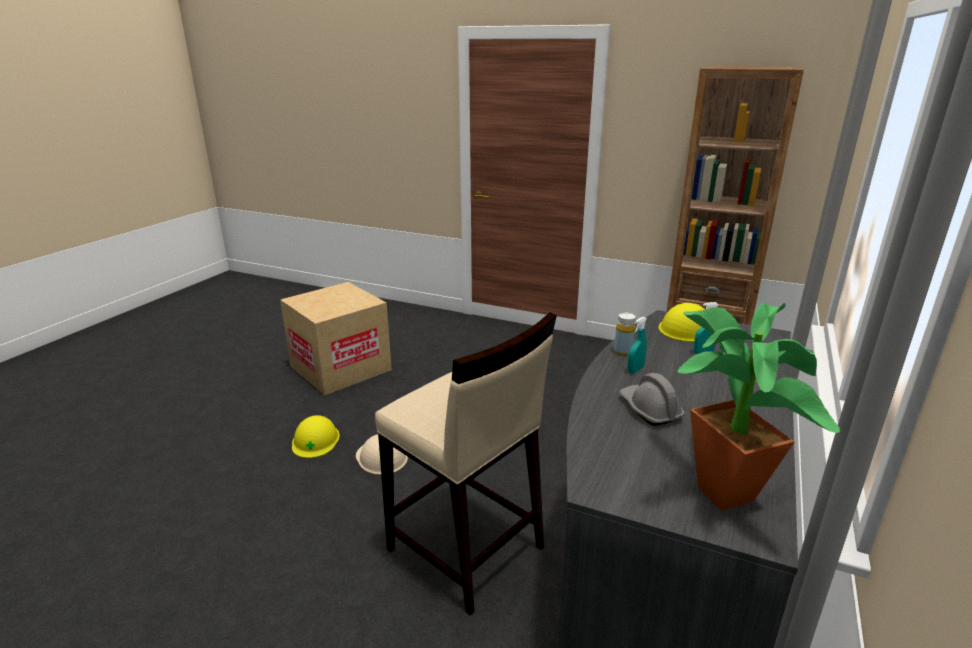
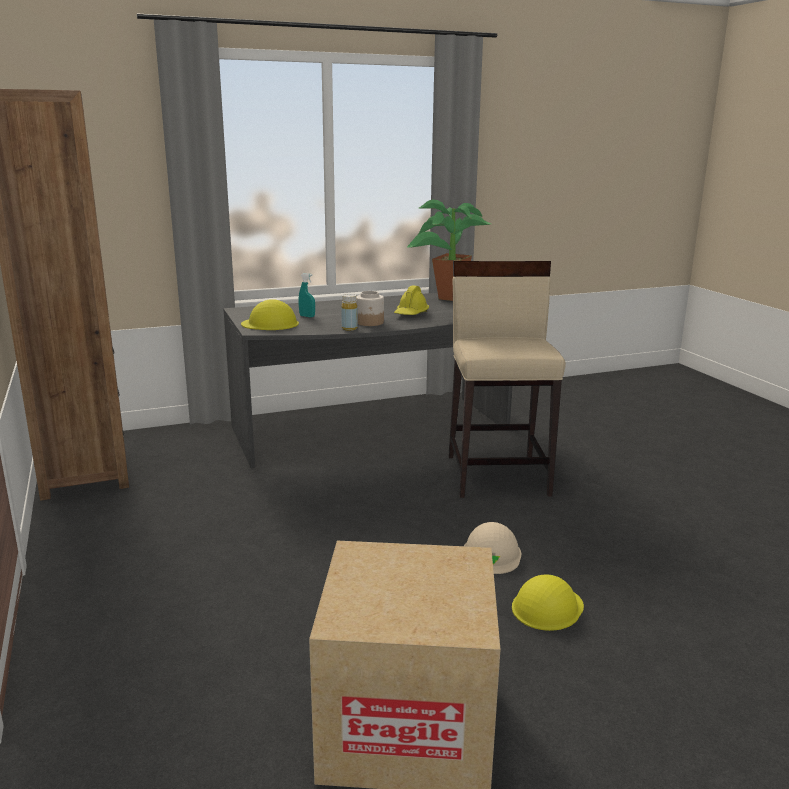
camera: 135 degrees left, 5 degrees down
grey hard hat [619,373,685,425] -> yellow hard hat [394,285,429,315]
turquoise spray bottle [627,317,647,373] -> jar [356,291,384,326]

